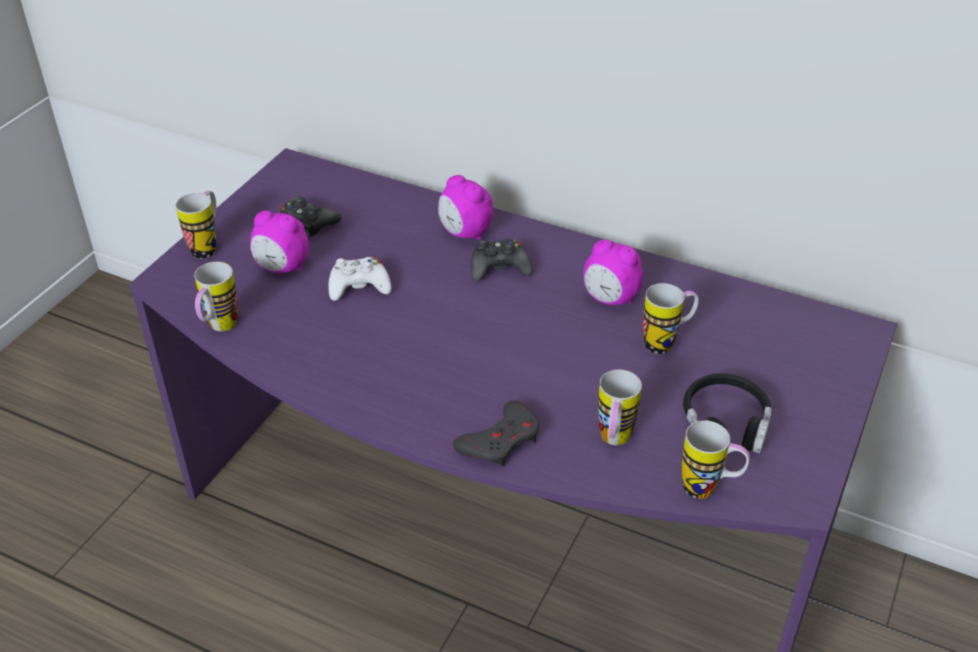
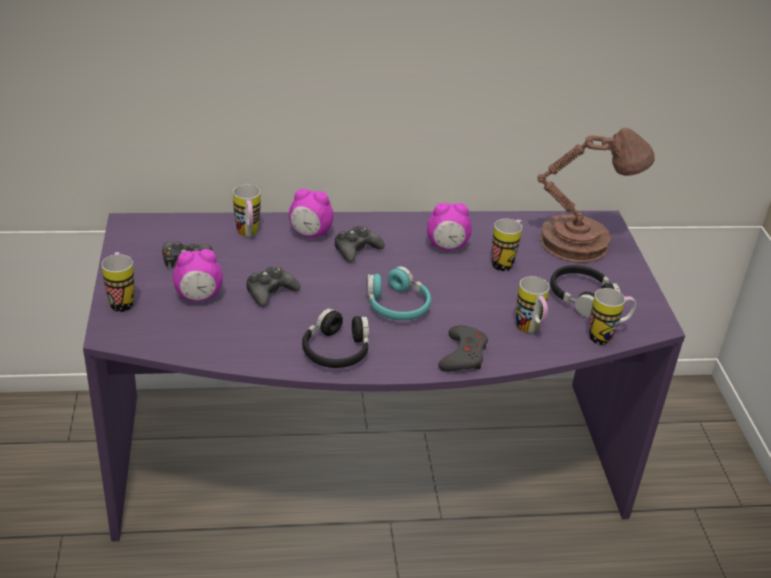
camera: 35 degrees left, 5 degrees down
mug [194,262,238,331] -> mug moved to [233,185,260,237]
white game controller [328,257,391,301] -> black game controller [247,266,300,307]
none -> black headphones [302,308,369,368]
none -> turquoise headphones [366,266,431,320]
none -> brown table lamp [538,127,655,263]

